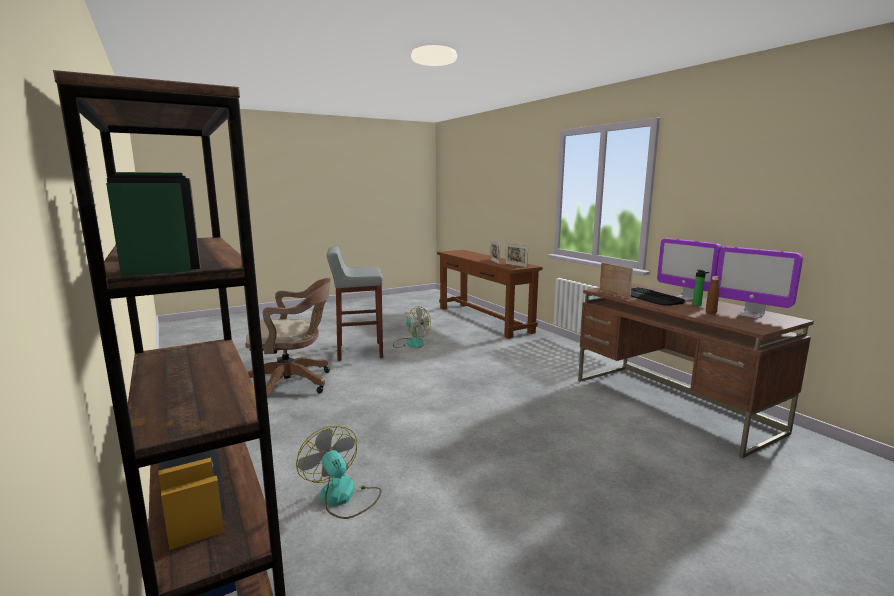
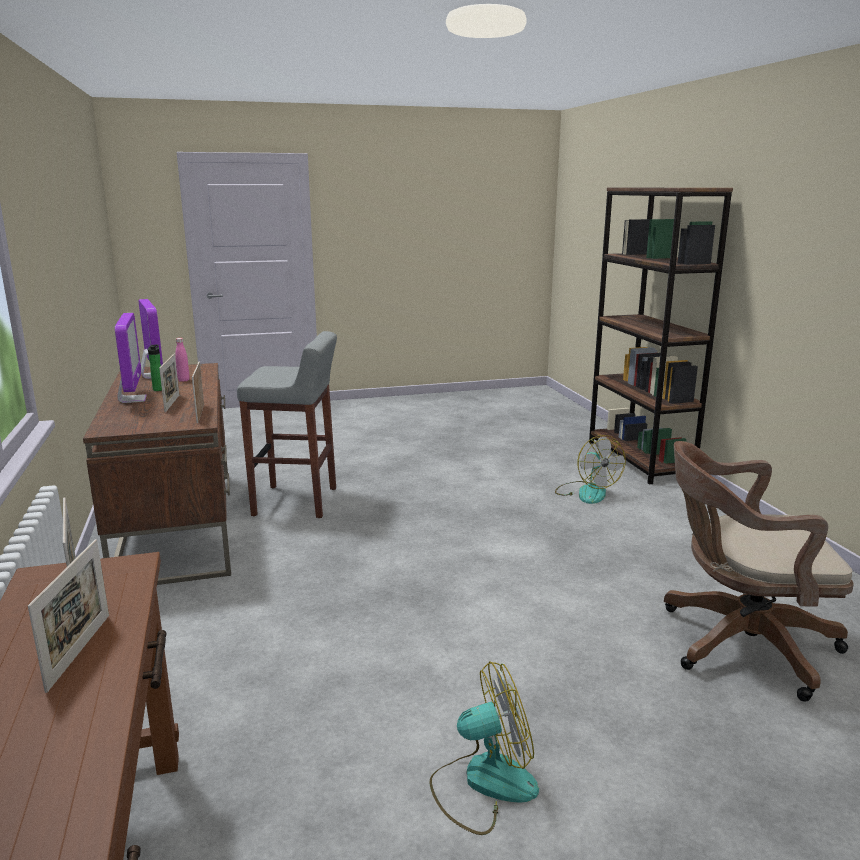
camera: 165 degrees left, 5 degrees up
grey stool [327,246,383,361] -> grey stool moved to [237,331,337,518]
fan [393,306,431,348] -> fan turned 120 degrees clockwise [430,661,539,835]
keyboard [631,287,685,306] -> picture frame [159,354,179,412]
brown bottle [706,276,719,314] -> pink bottle [175,338,190,382]

